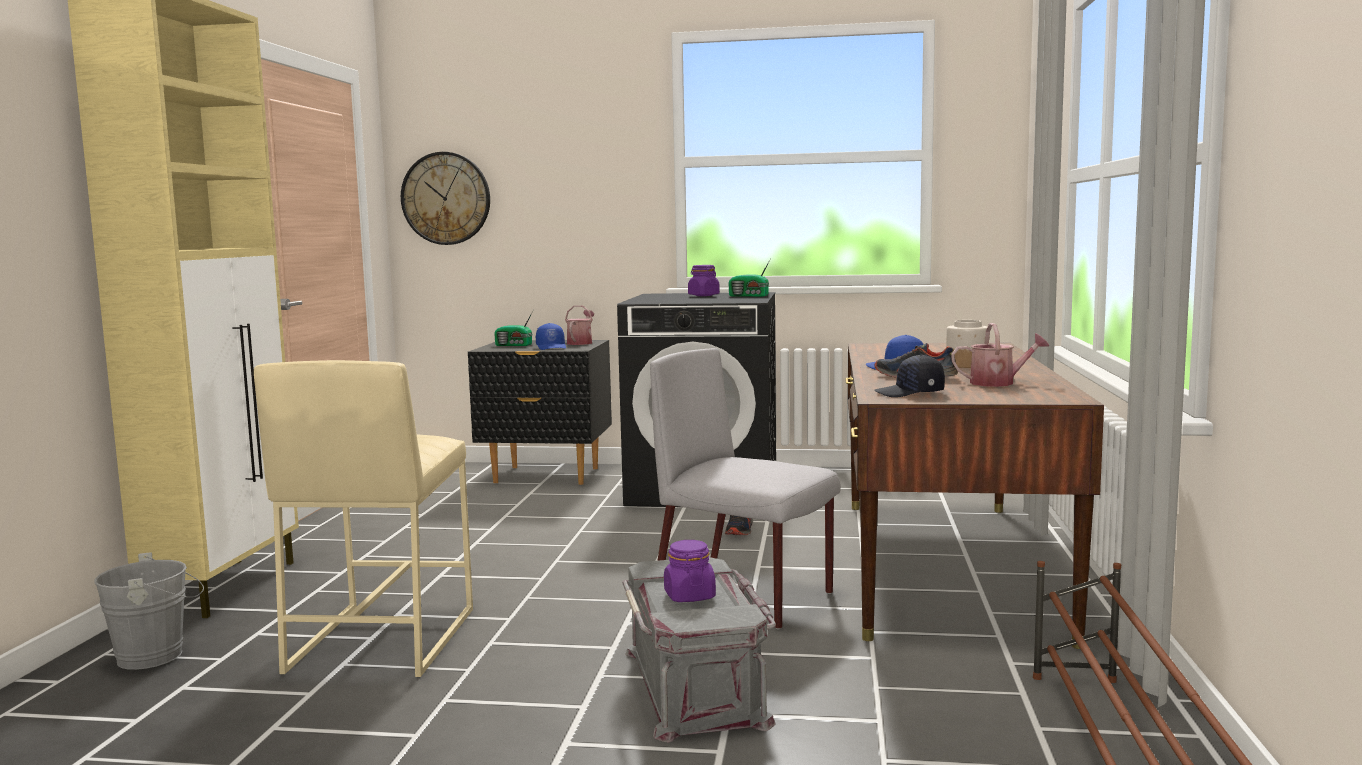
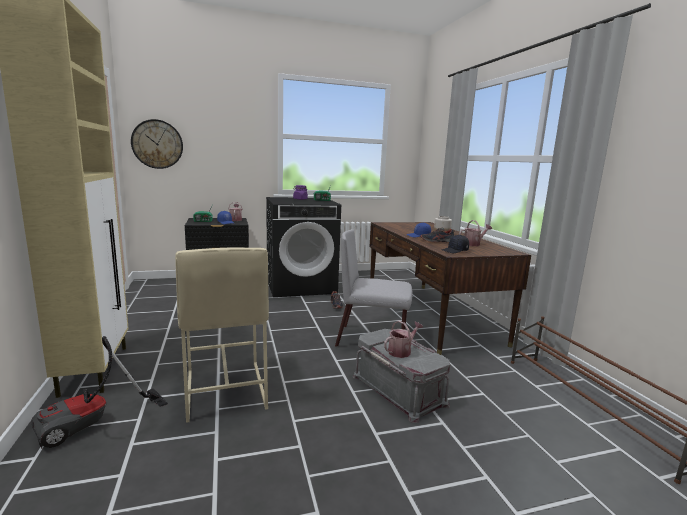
camera: 25 degrees left, 5 degrees up
grey bucket [94,552,204,670] -> vacuum cleaner [32,336,168,448]
purple jar [664,540,716,602] -> watering can [384,320,423,358]

